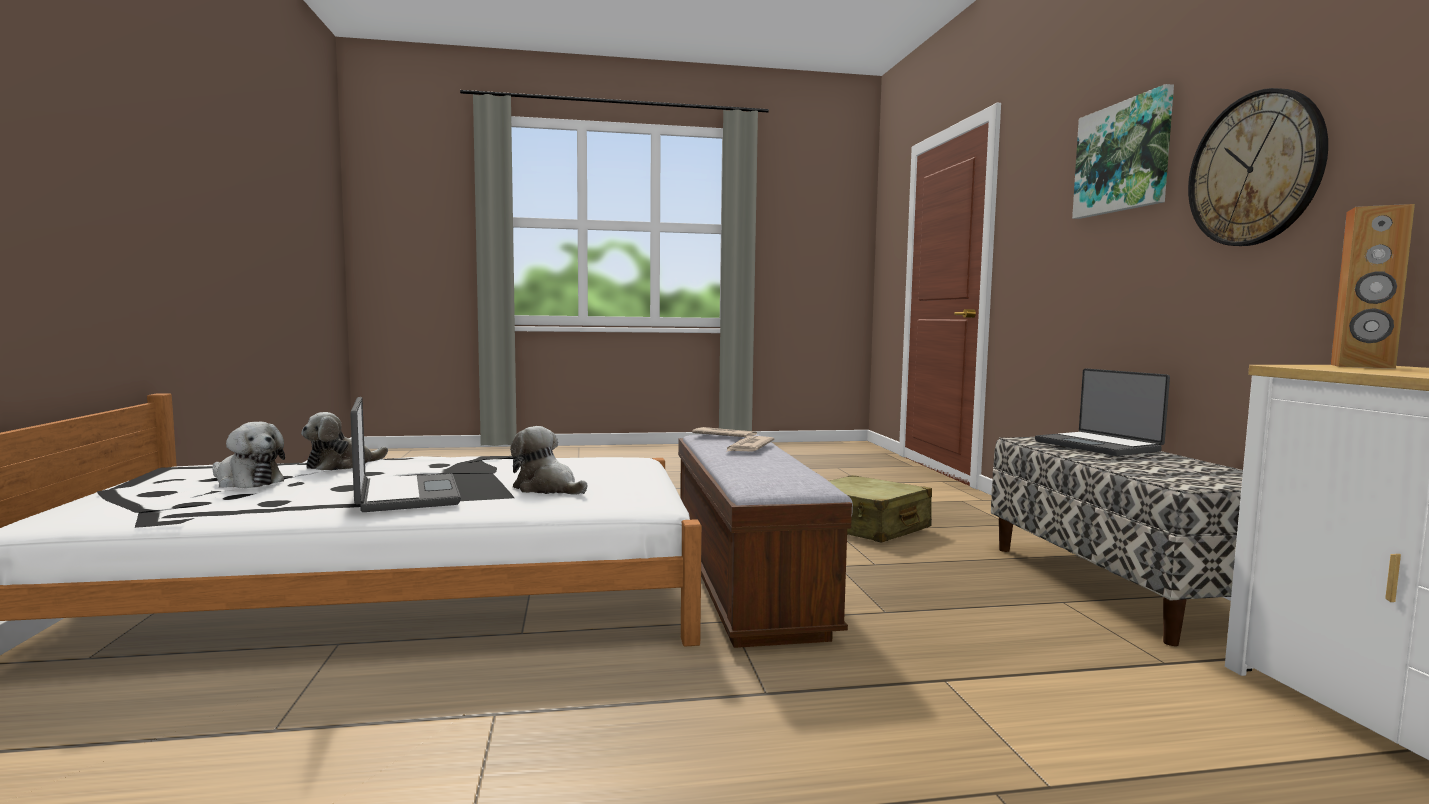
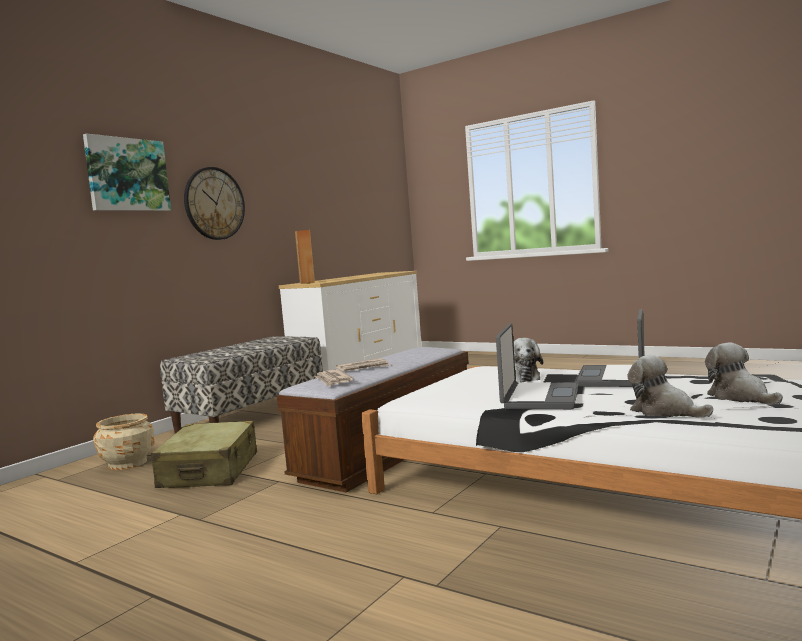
camera: 135 degrees left, 0 degrees up
plush toy [301,412,388,470] -> plush toy turned 120 degrees counterclockwise [627,355,713,418]
laptop [1035,368,1170,456] -> laptop moved to [496,323,578,409]
none -> beige planter [93,414,154,470]

